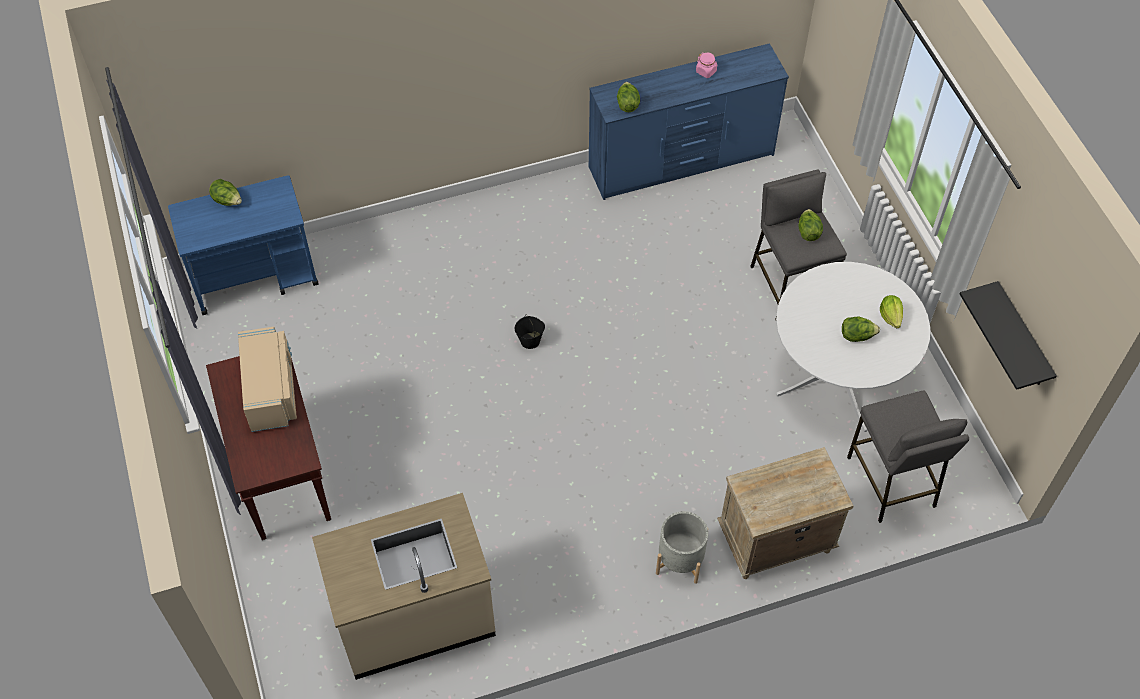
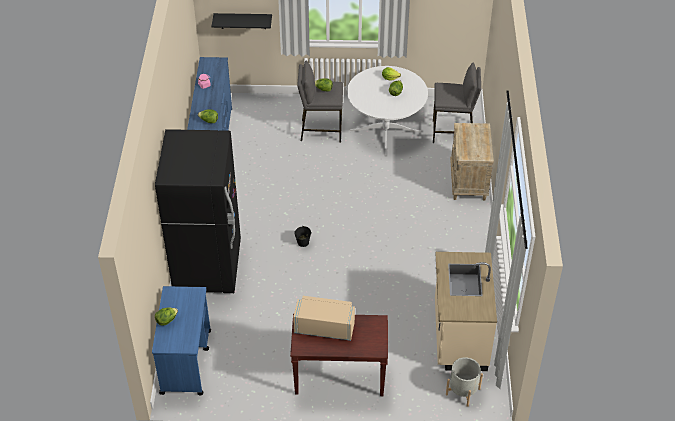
camera: 70 degrees left, 10 degrees down
grey planter [656,511,708,584] -> grey planter moved to [446,357,483,407]
black shelf [960,281,1057,390] -> black shelf moved to [211,13,272,29]
none -> black fridge [155,129,241,294]

